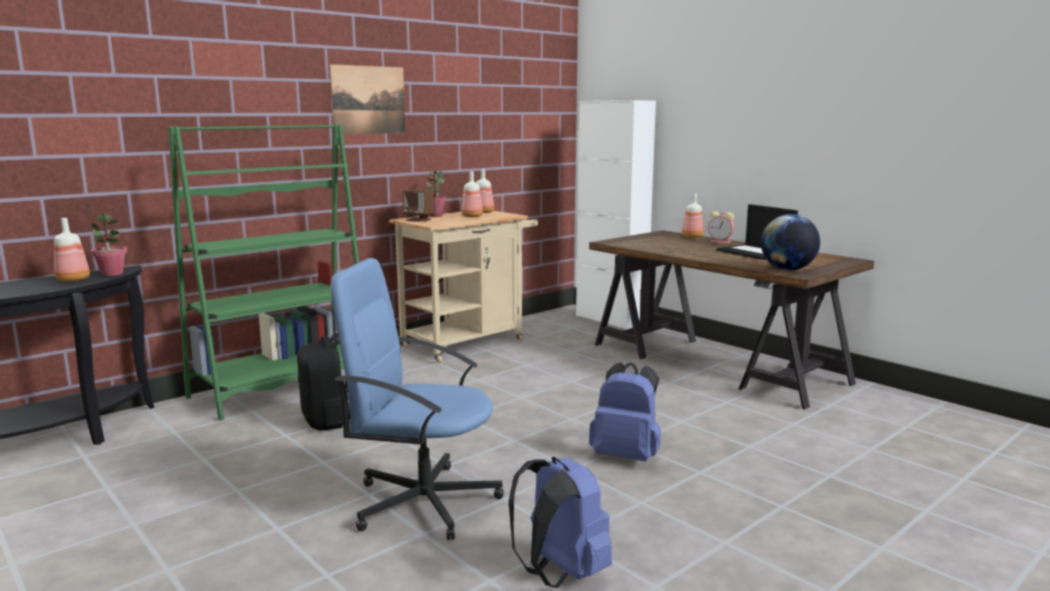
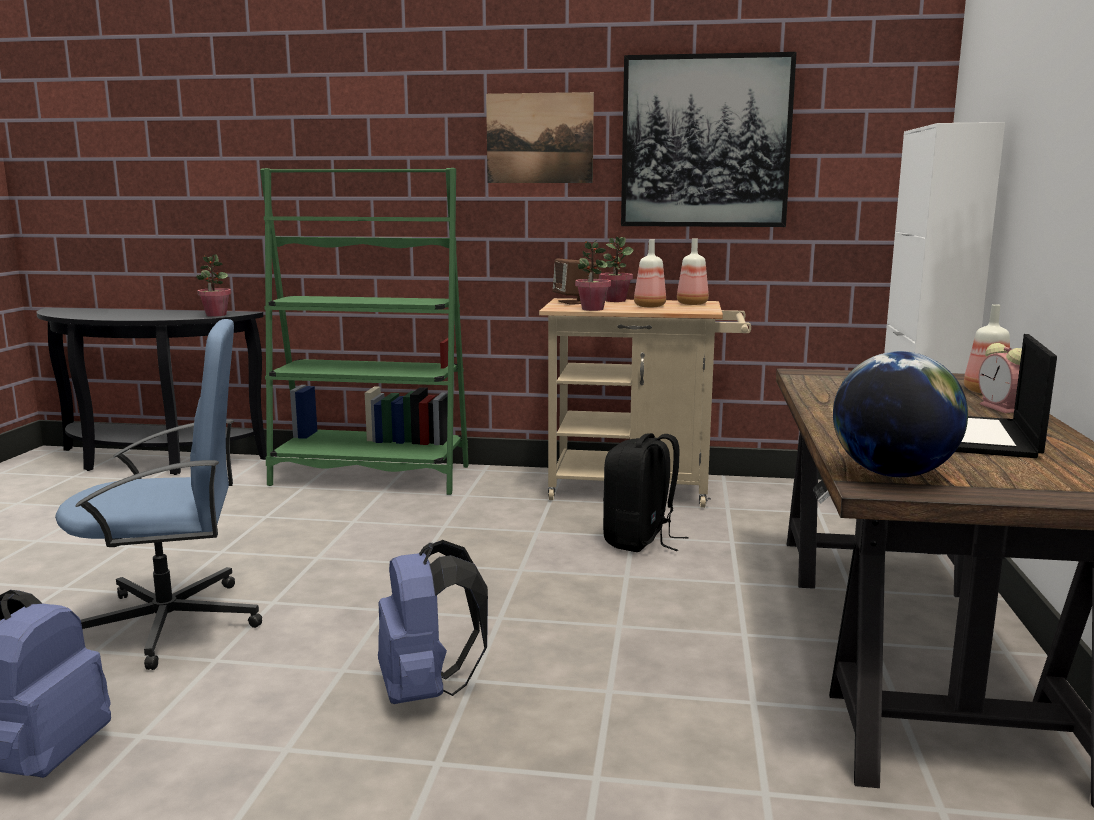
camera: 50 degrees right, 0 degrees up
bottle [54,218,90,282] -> none
black backpack [297,333,350,431] -> black backpack moved to [603,433,689,552]
blue office chair [331,258,504,540] -> blue office chair turned 105 degrees clockwise [55,319,262,670]
none -> potted plant [575,240,611,311]
none -> picture [621,52,797,227]

